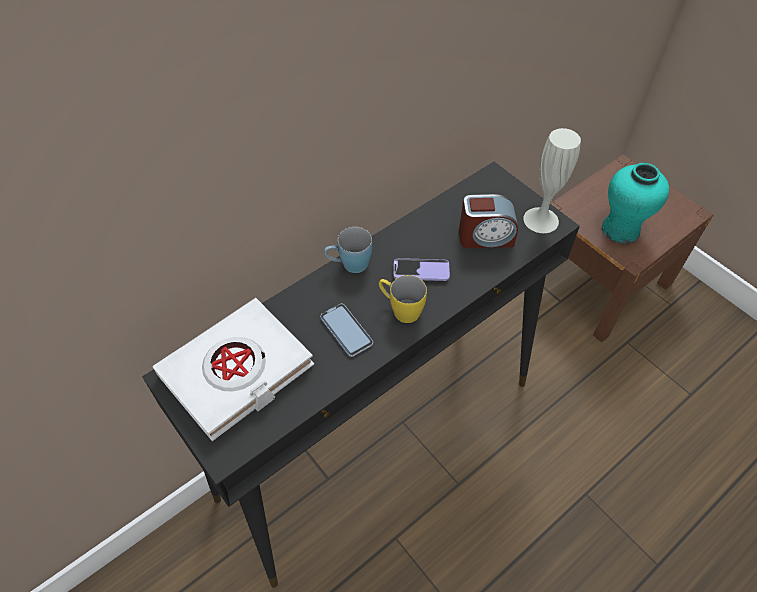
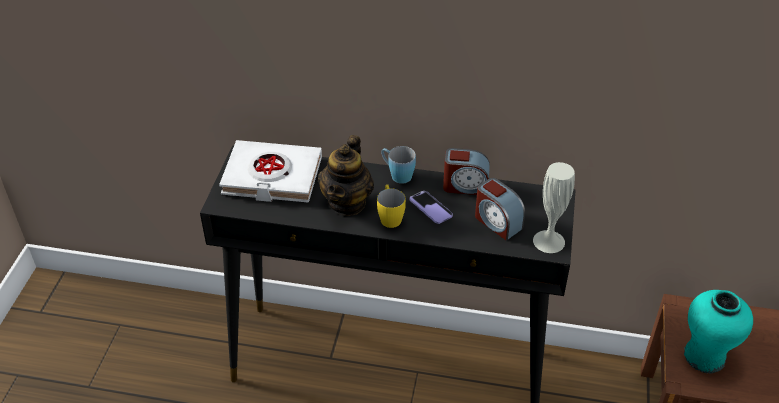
camera: 50 degrees right, 10 degrees down
phone [320,304,373,357] -> teapot [318,135,374,216]
none -> alarm clock [443,148,490,195]

